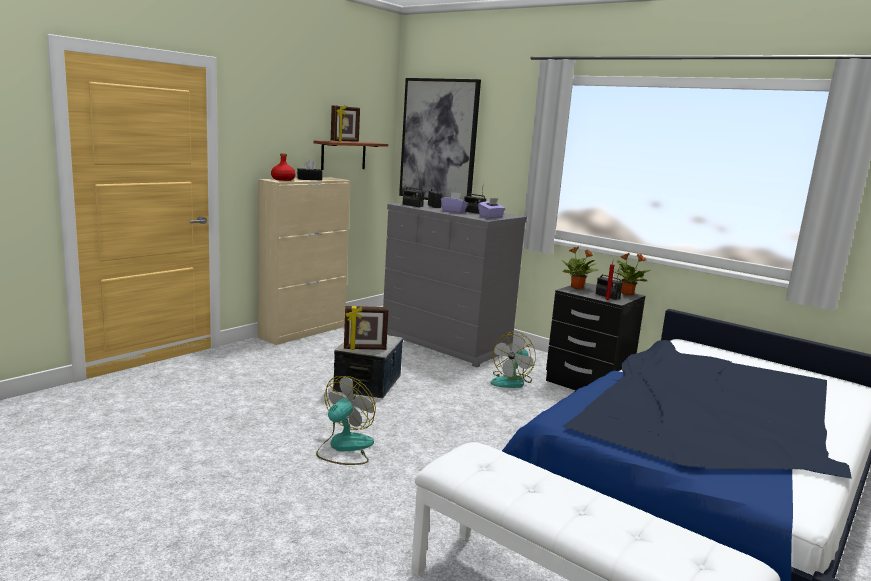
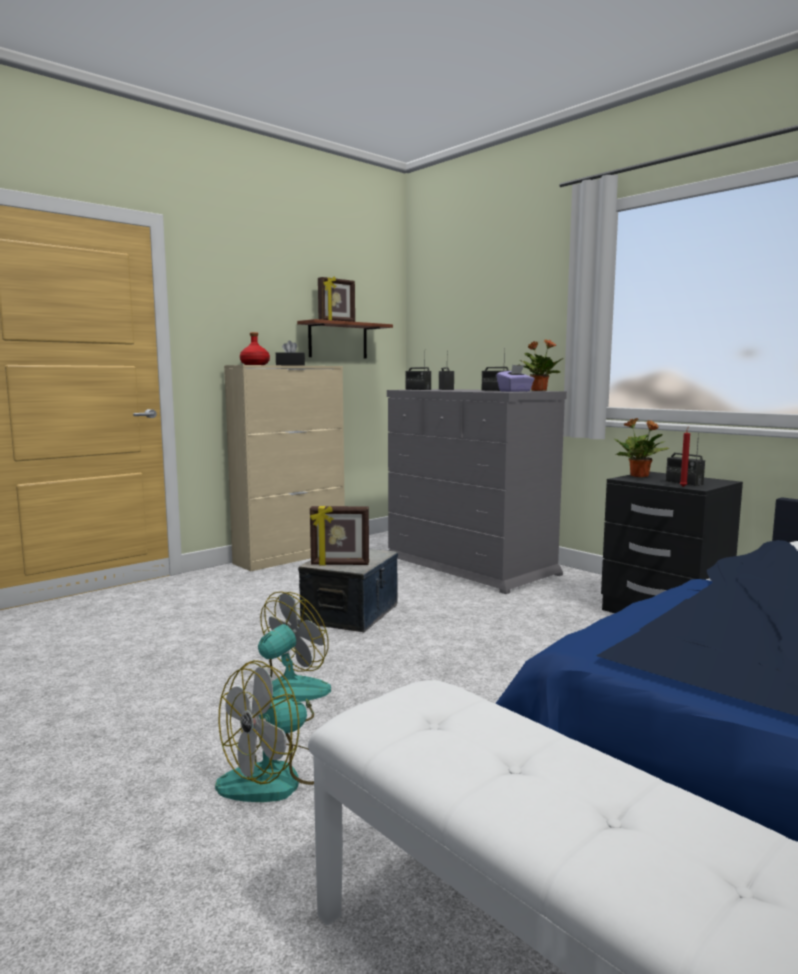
camera: 10 degrees right, 5 degrees down
picture [399,78,481,201] -> none
purple tissue box [441,192,468,213] -> none
fan [490,332,536,388] -> fan moved to [215,660,314,802]
potted plant [614,253,650,295] -> potted plant moved to [520,339,564,391]

